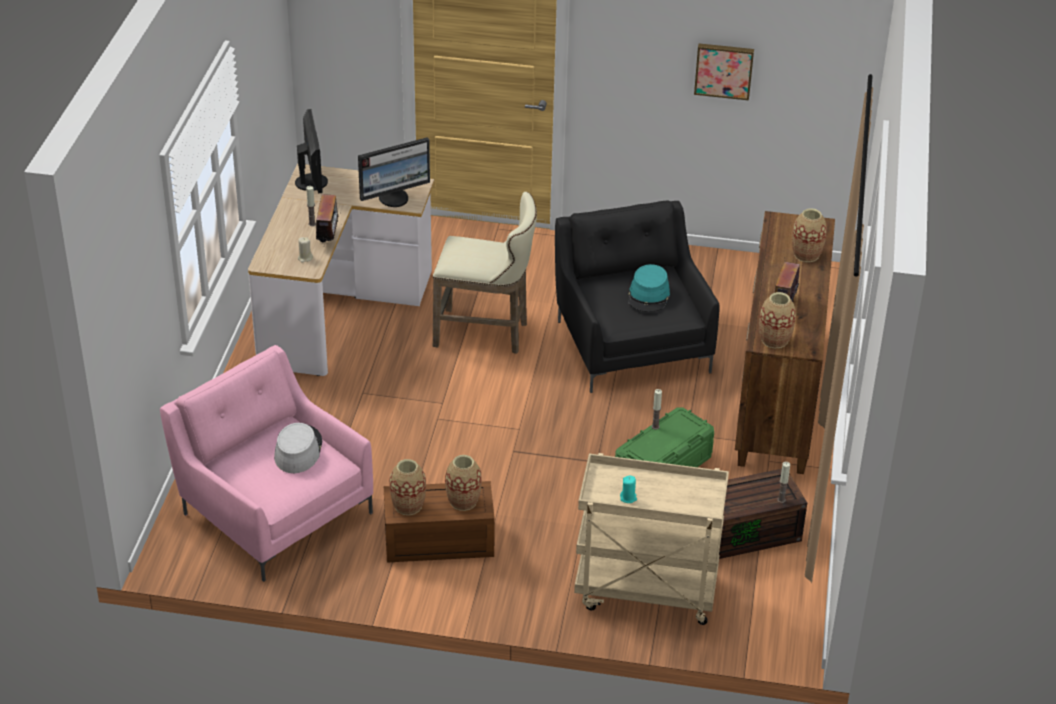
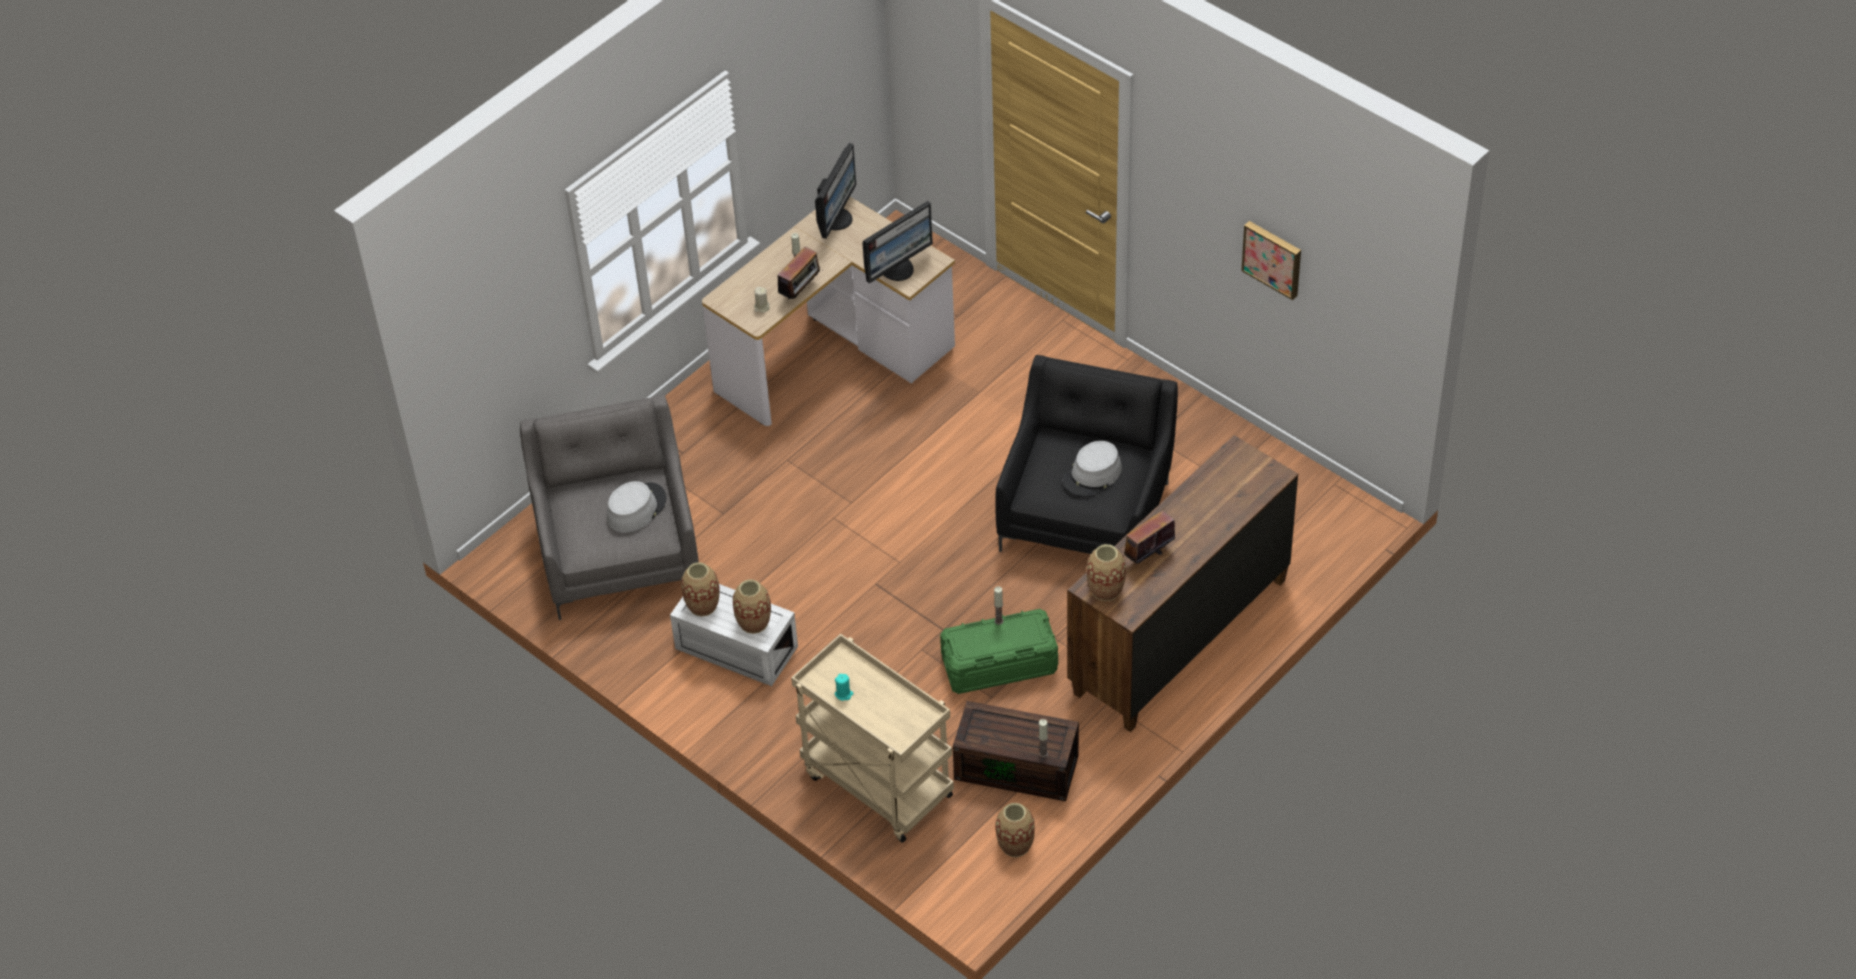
camera: 35 degrees right, 10 degrees up
pink armchair [160,345,373,582] -> grey armchair [520,395,699,620]
monitor [358,137,430,207] -> monitor turned 45 degrees counterclockwise [862,201,933,284]
brown storage box [384,481,495,563] -> white storage box [670,584,798,686]
beige stool [433,192,537,354] -> none
turquoise hat [628,264,670,312] -> grey hat [1063,441,1122,497]
vase [792,208,827,262] -> vase moved to [995,803,1035,857]

